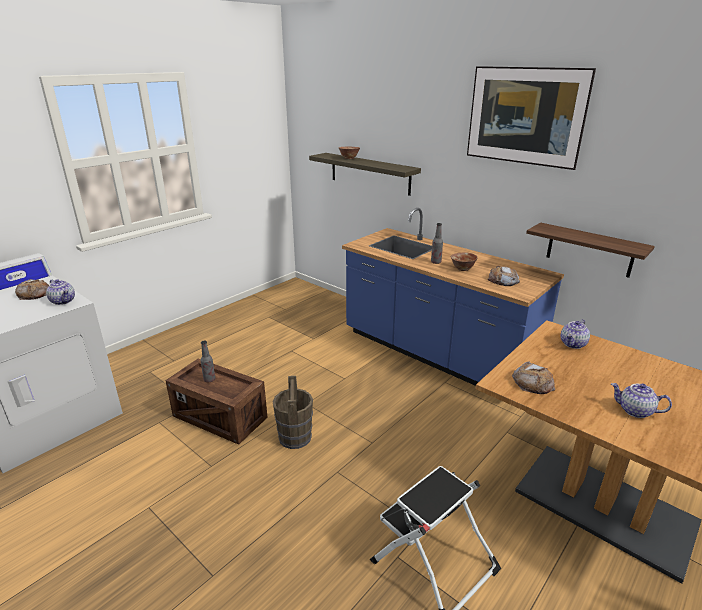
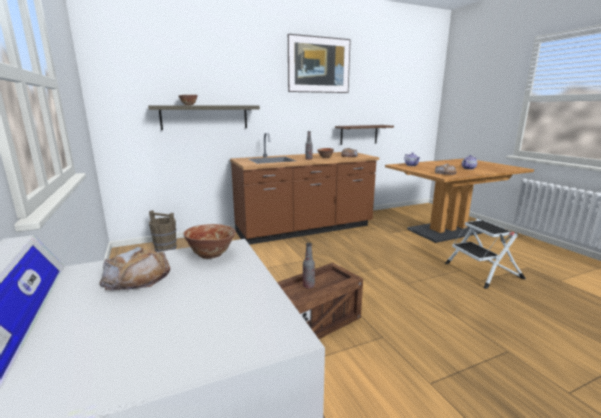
camera: 65 degrees left, 10 degrees down
teapot [46,279,75,305] -> bowl [183,224,236,259]
brown bucket [273,376,313,449] -> brown bucket moved to [149,210,177,252]
blue counter [342,208,564,386] -> brown counter [230,132,379,245]

